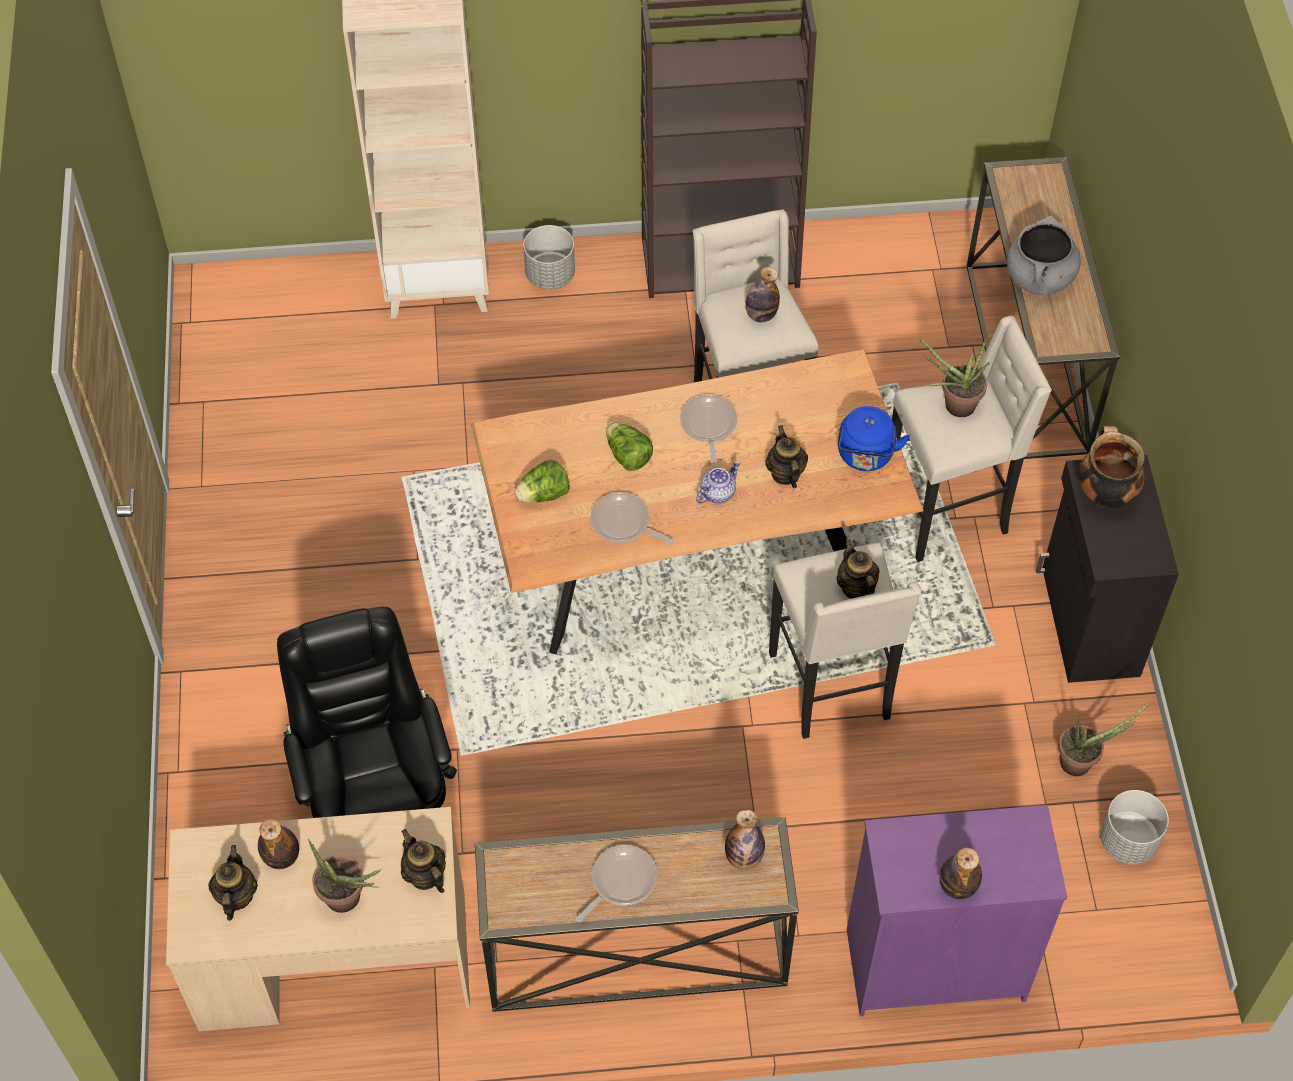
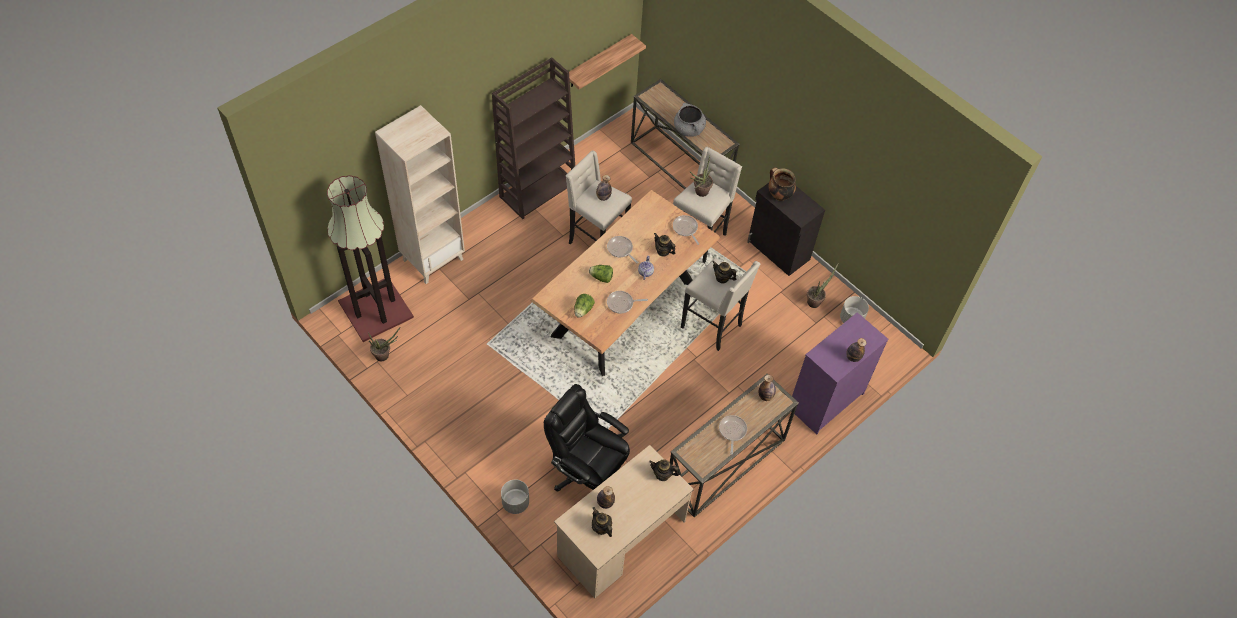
camera: 40 degrees left, 0 degrees up
potted plant [308,839,381,913] -> potted plant moved to [368,328,400,361]
grey planter [523,225,575,289] -> grey planter moved to [501,479,529,514]
blue kettle [838,406,910,471] -> frying pan [673,215,699,245]
none -> floor lamp [327,175,414,342]
none -> shelf [569,34,646,89]

